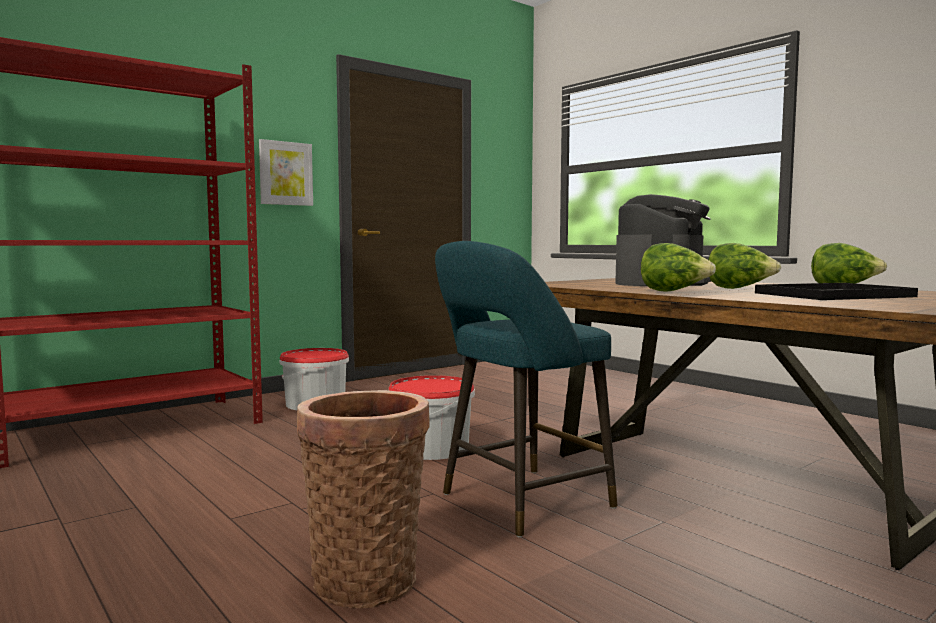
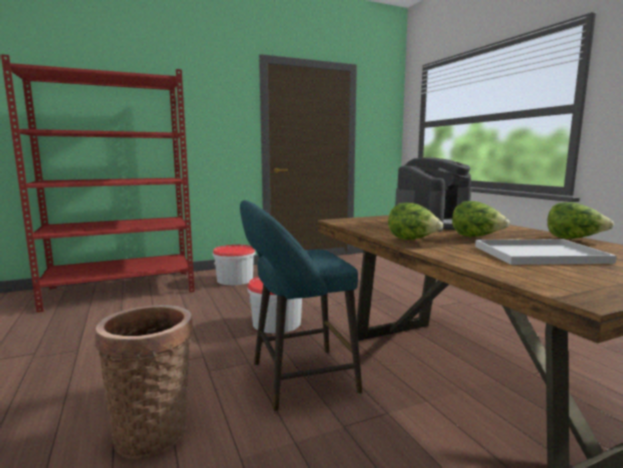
camera: 15 degrees right, 5 degrees up
picture [259,139,313,206] -> none
black tray [755,283,918,300] -> white tray [475,239,617,265]

